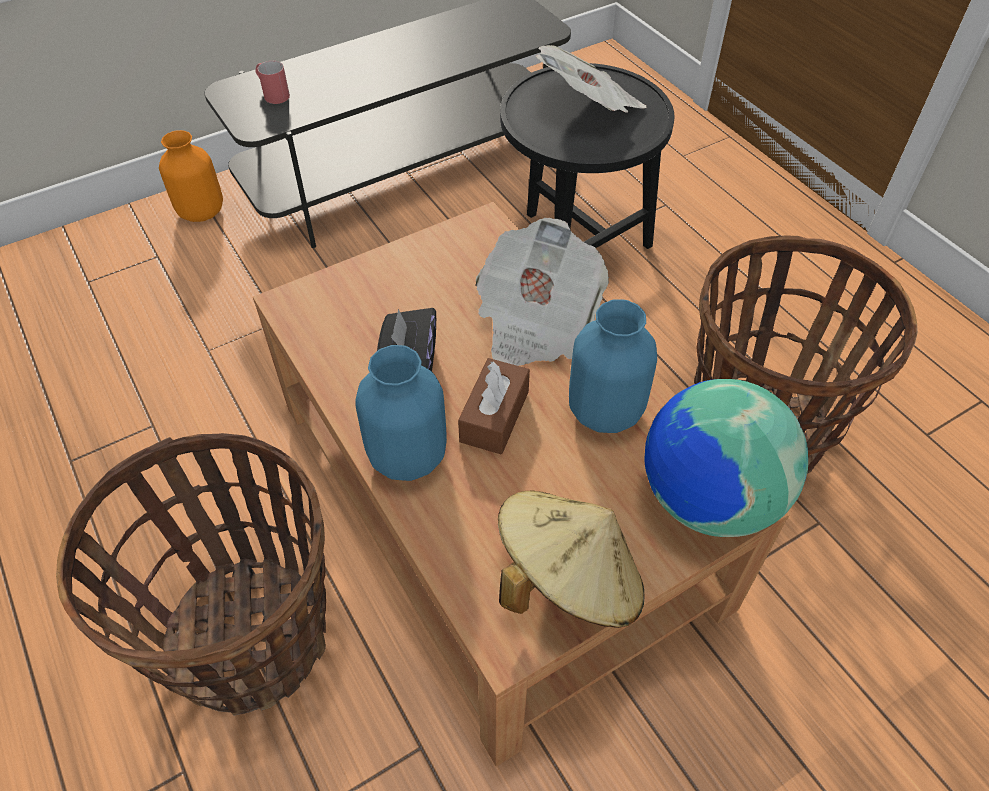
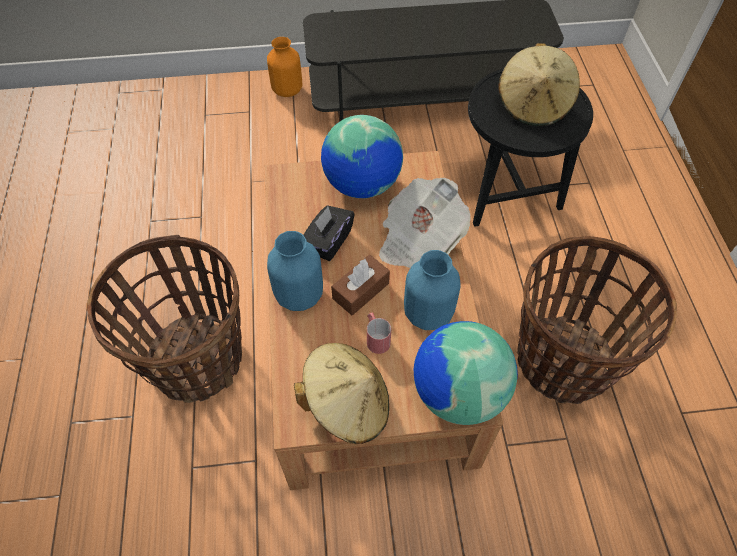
camera: 25 degrees right, 5 degrees up
red mug [255,61,290,104] -> red mug moved to [367,313,391,354]
newspaper [536,45,647,113] -> beige hat [498,43,580,126]
none -> globe [321,115,403,198]

